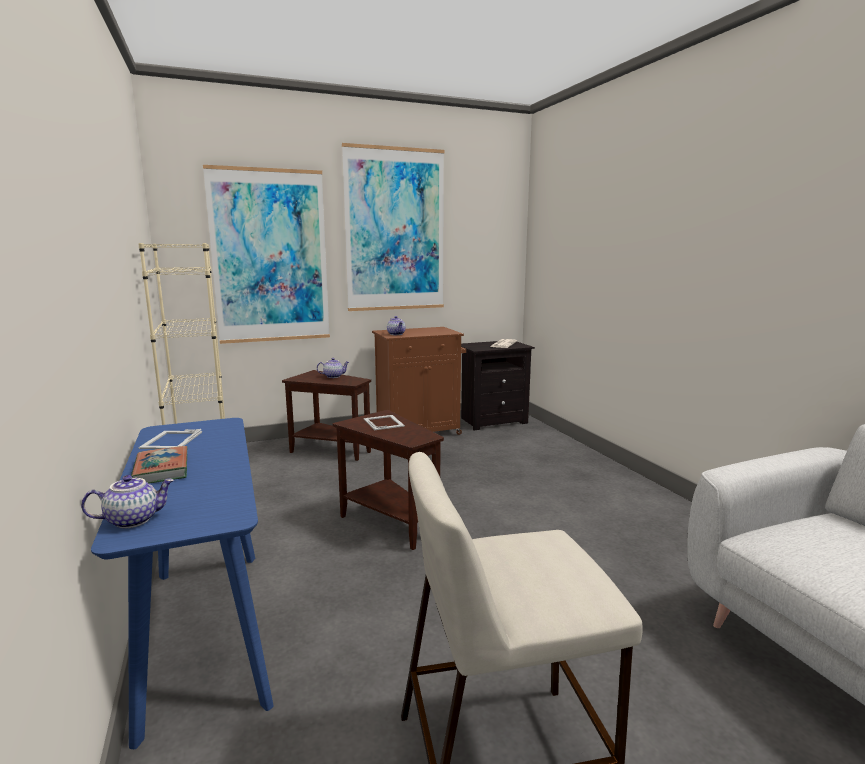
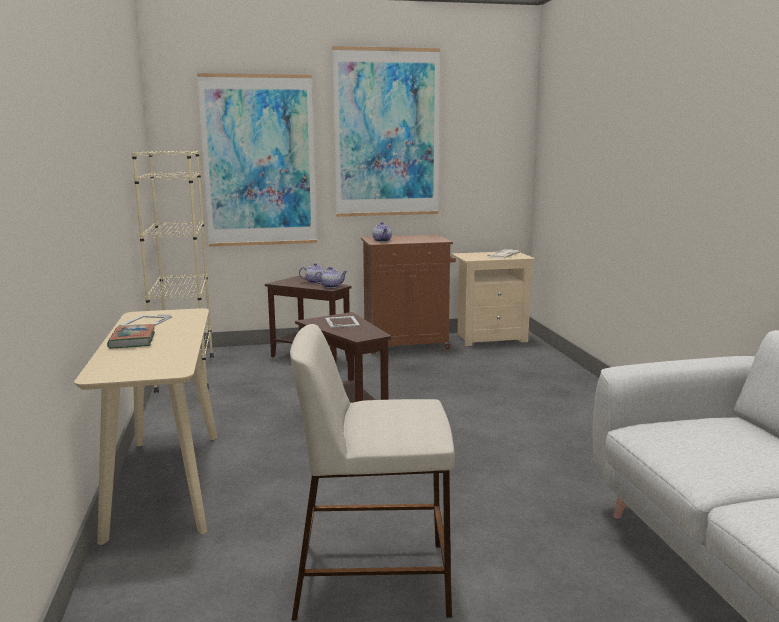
camera: 10 degrees right, 0 degrees up
teapot [81,475,174,528] -> teapot moved to [314,267,348,288]
blue console table [91,418,274,749] -> beige console table [74,308,217,545]
black nightstand [461,341,535,430] -> beige nightstand [451,252,535,346]

